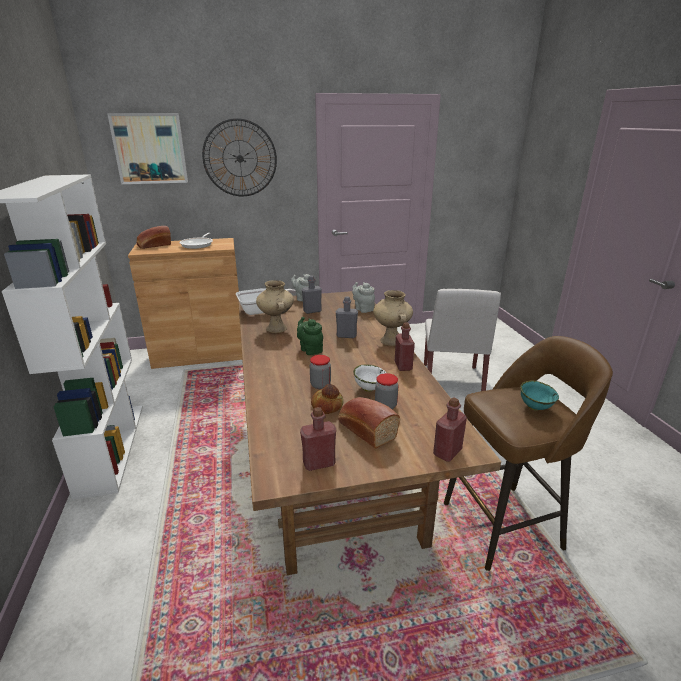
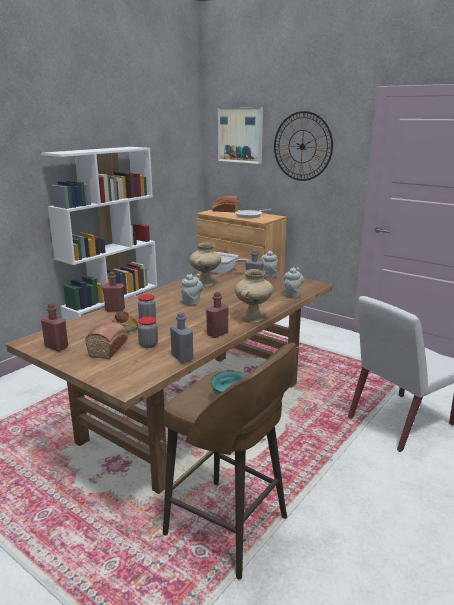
camera: 50 degrees right, 5 degrees down
green teapot [297,317,323,355] -> grey teapot [181,274,203,305]
grey bottle [336,296,358,338] -> grey bottle moved to [170,312,193,363]
white bowl [353,365,386,392] -> none
red bottle [433,398,467,462] -> red bottle moved to [102,272,125,312]

